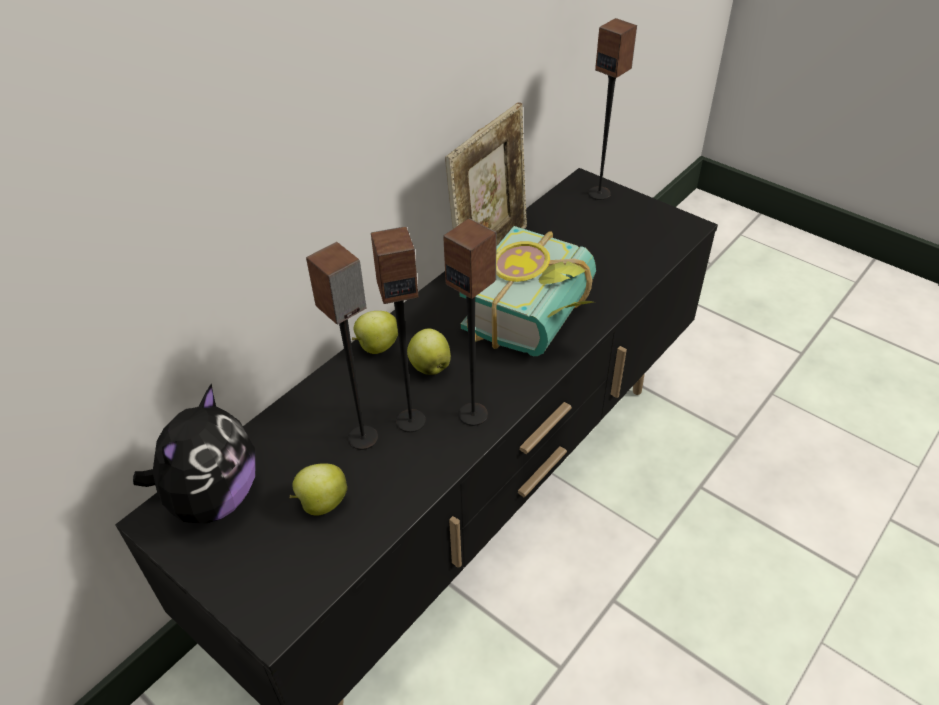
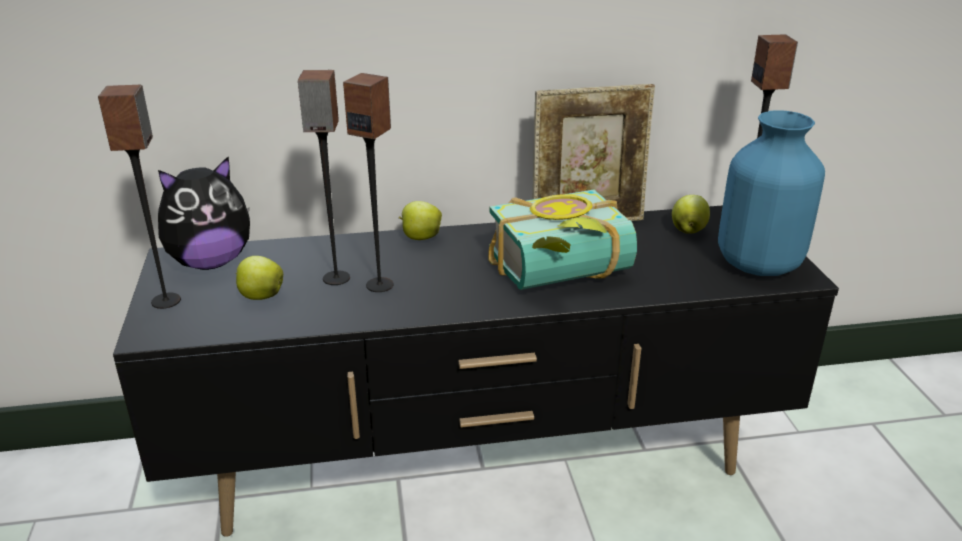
camera: 40 degrees right, 15 degrees down
apple [407,329,451,375] -> apple moved to [672,195,710,234]
speaker [443,218,497,426] -> speaker moved to [98,85,181,309]
none -> blue vase [718,111,825,276]

